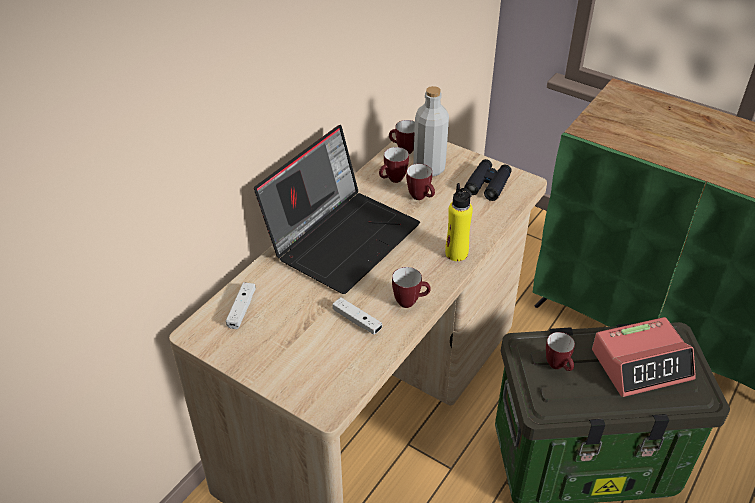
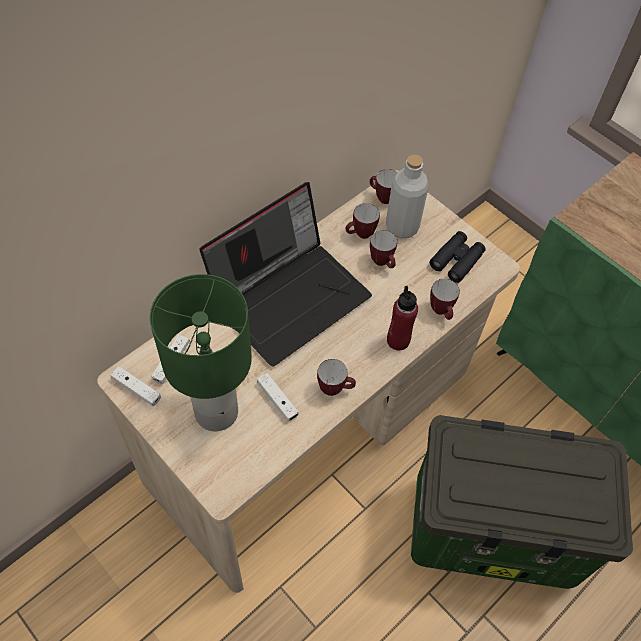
camera: 10 degrees right, 15 degrees up
yellow bottle [445,183,473,261] -> red bottle [387,286,418,350]
mug [546,332,575,371] -> mug moved to [430,279,460,320]
alarm clock [592,317,696,397] -> none
none -> white game controller [110,366,161,406]
none -> green table lamp [150,274,252,431]

